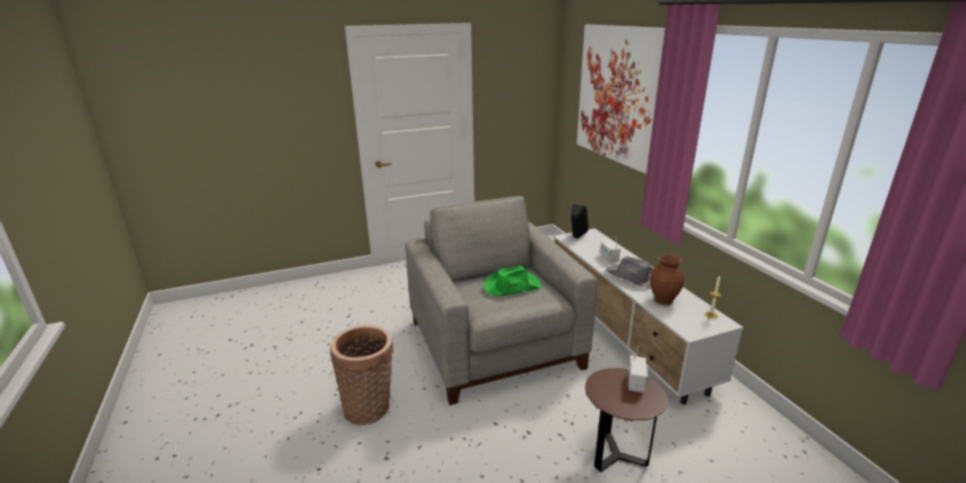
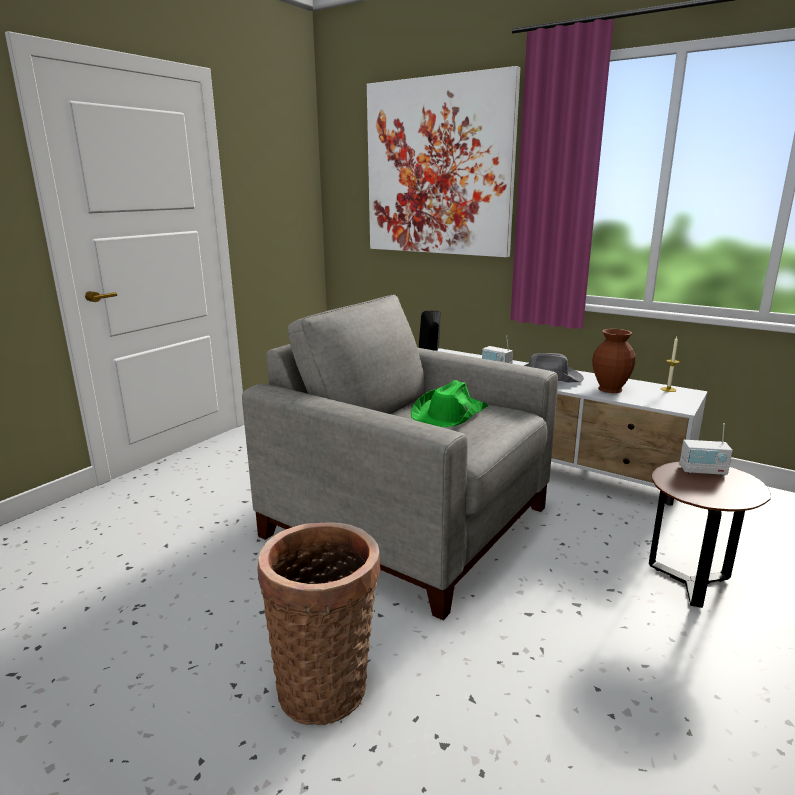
camera: 35 degrees left, 5 degrees down
radio [629,346,648,393] -> radio turned 120 degrees clockwise [680,423,733,476]

